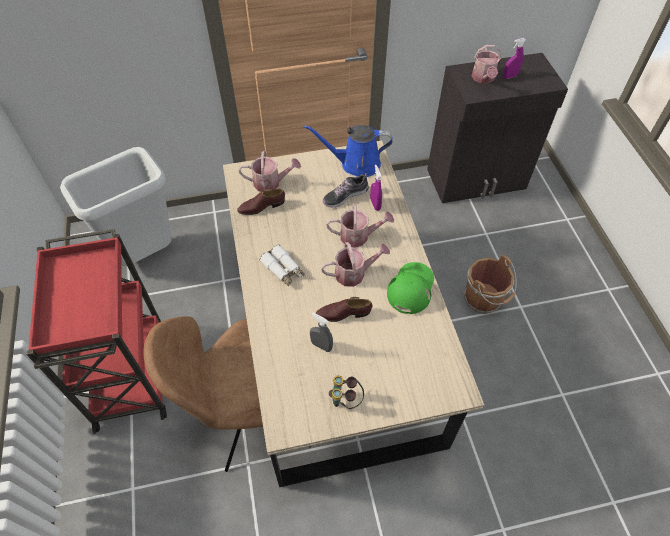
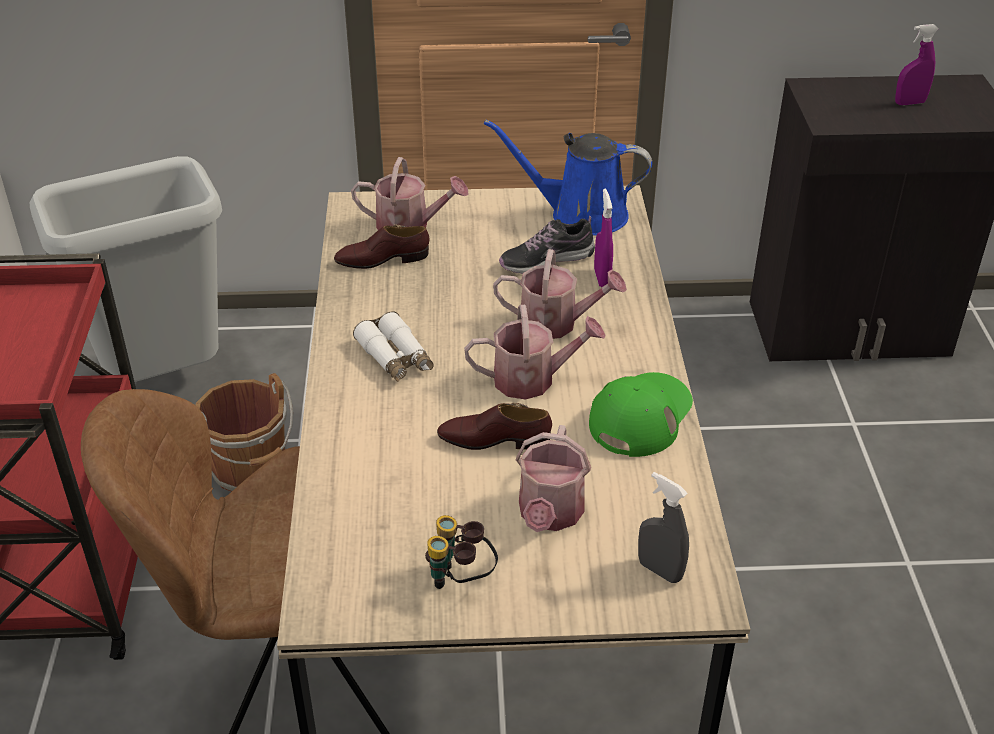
camera: 10 degrees right, 15 degrees down
grey spray bottle [310,312,333,352] -> grey spray bottle moved to [638,472,689,583]
brown bucket [463,255,517,314] -> brown bucket moved to [196,373,293,492]
watering can [471,45,501,83] -> watering can moved to [516,425,591,532]

